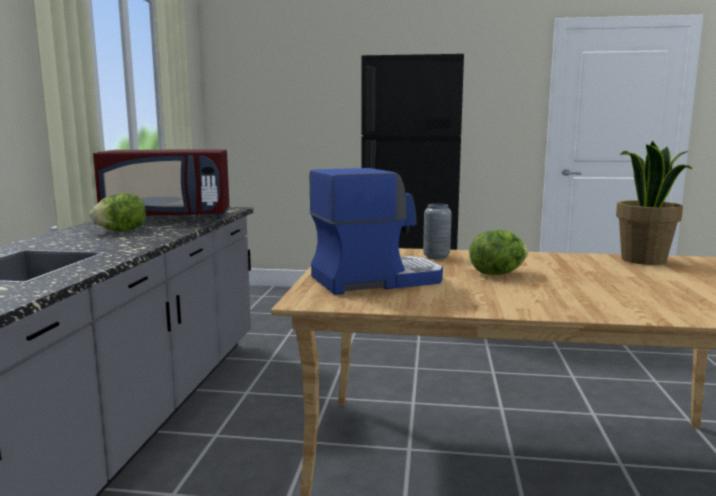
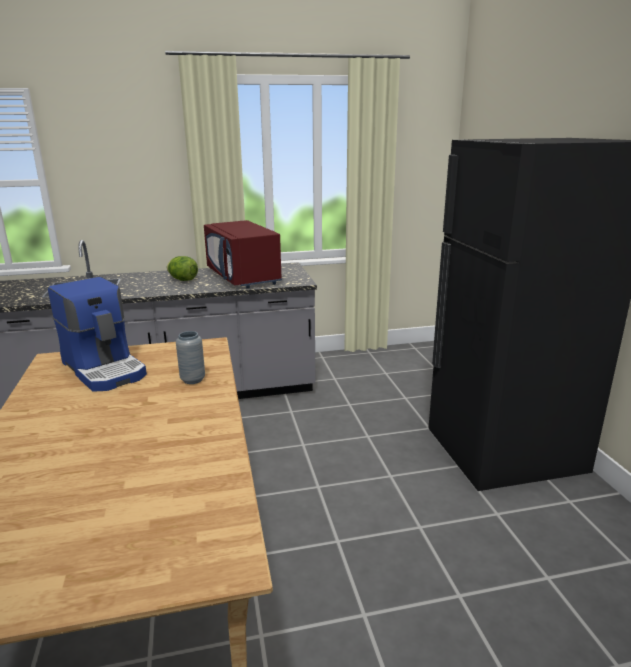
camera: 70 degrees right, 10 degrees up
lettuce [469,230,528,275] -> none
potted plant [616,141,692,265] -> none

